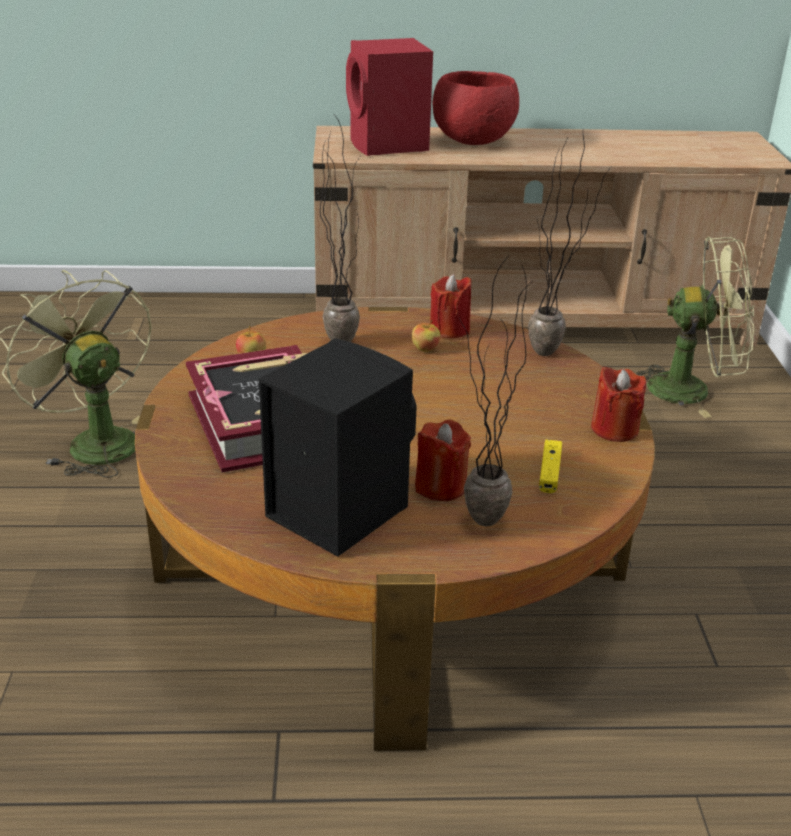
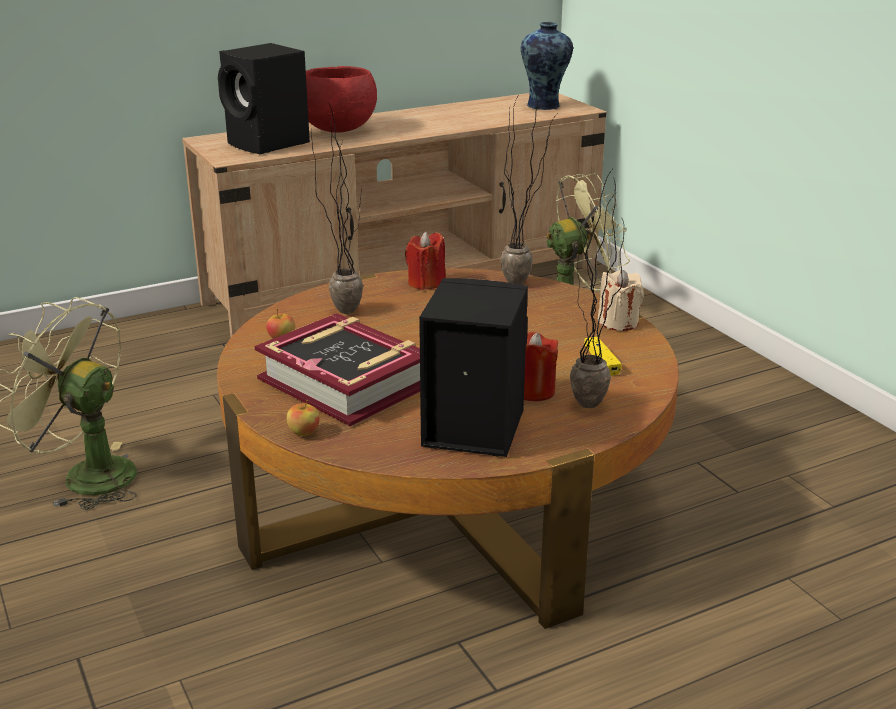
camera: 25 degrees left, 5 degrees down
red speaker [346,38,433,156] -> black speaker [218,43,310,154]
apple [412,320,440,352] -> apple moved to [287,399,320,436]
red candle [591,367,646,442] -> beige candle [598,270,644,331]
none -> vase [521,22,573,110]

